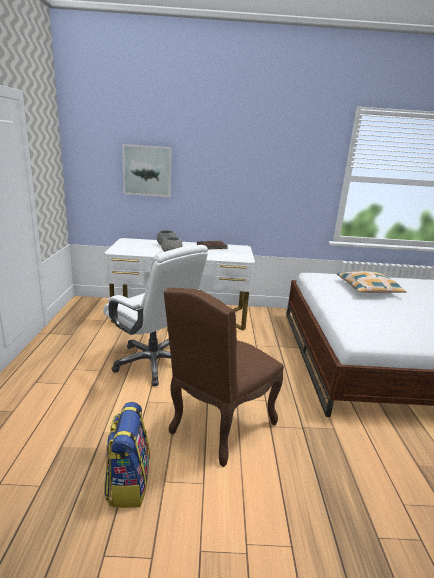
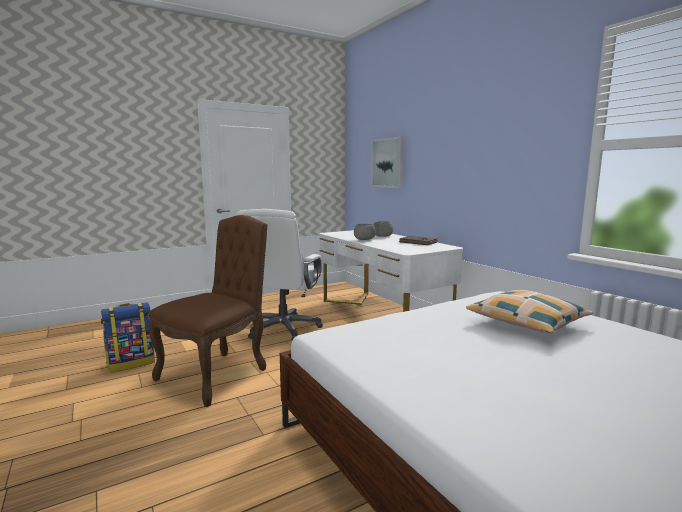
camera: 60 degrees right, 10 degrees down
brown chair [164,288,284,467] -> brown chair turned 120 degrees clockwise [149,215,267,407]

